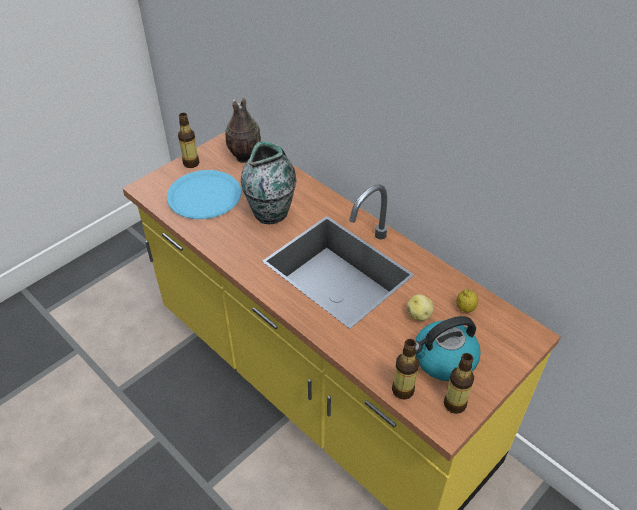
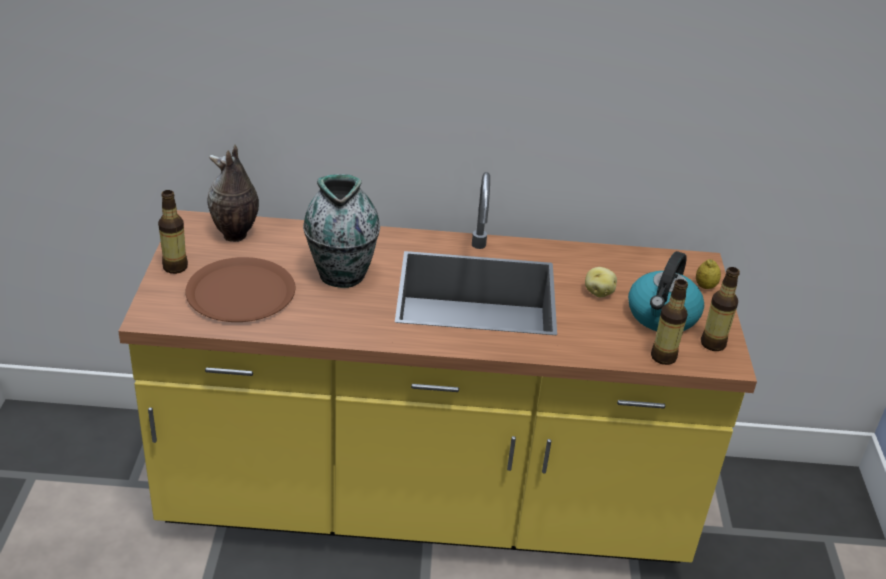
camera: 45 degrees left, 10 degrees down
blue plate [167,170,241,219] -> brown plate [185,257,295,322]
lemon [457,288,478,312] -> lemon moved to [696,259,721,289]

